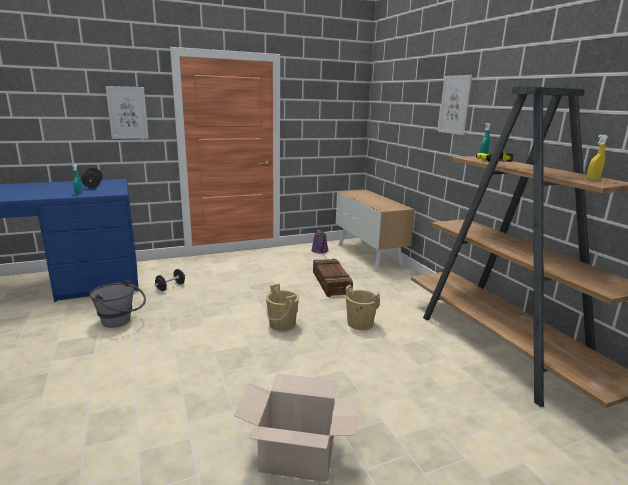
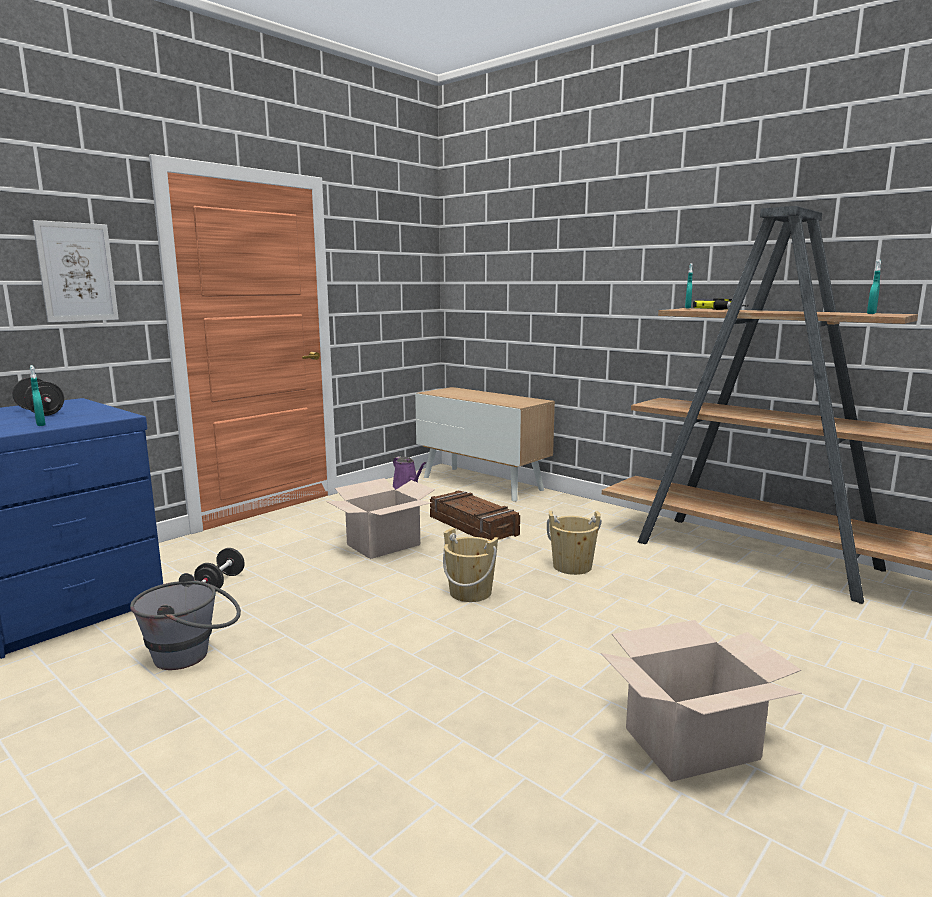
camera: 25 degrees left, 5 degrees down
picture [438,75,472,135] -> none
yellow spray bottle [587,135,608,180] -> turquoise spray bottle [867,259,881,314]
none -> cardboard box [326,478,435,559]

